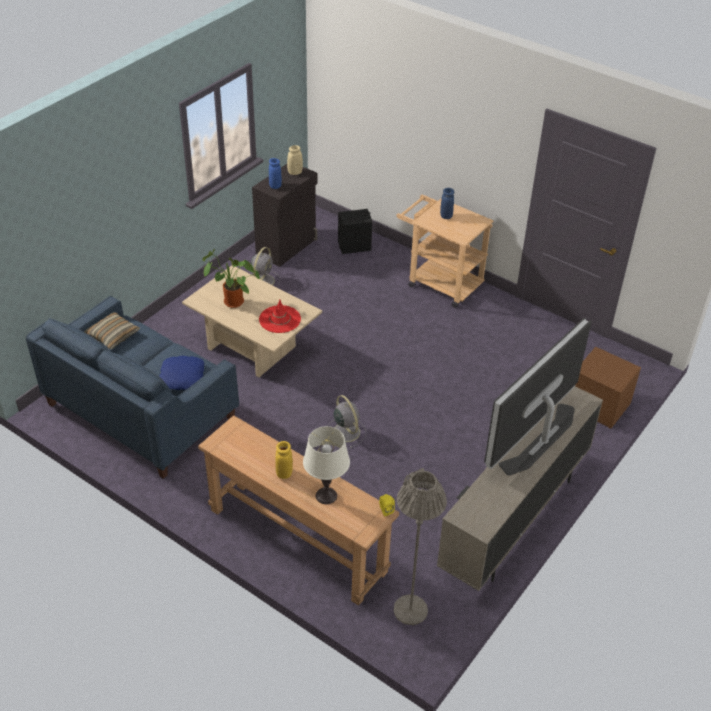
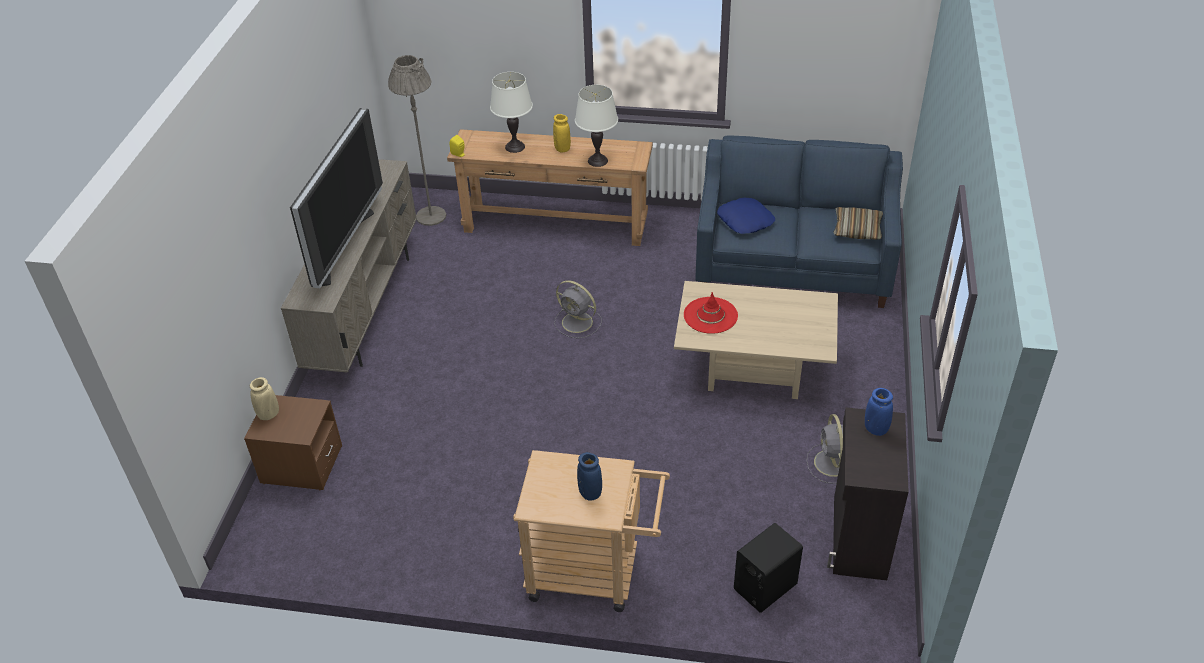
camera: 155 degrees right, 0 degrees up
potted plant [202,249,260,308] -> none
beige vase [287,145,303,175] -> beige vase moved to [250,377,279,420]
none -> white table lamp [575,85,618,167]

